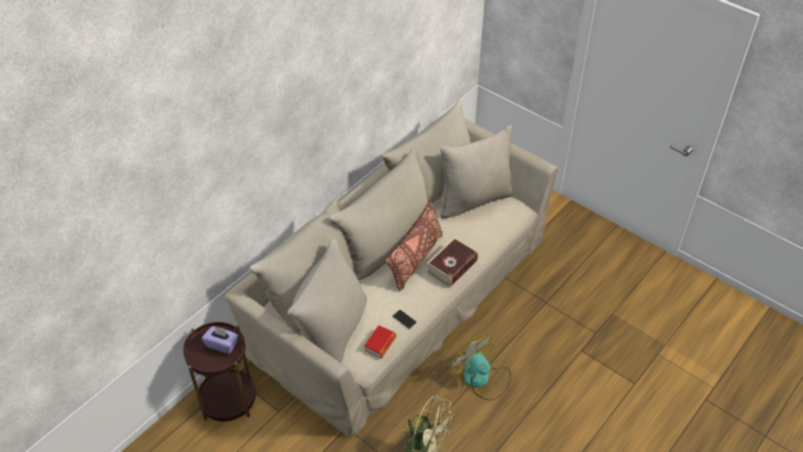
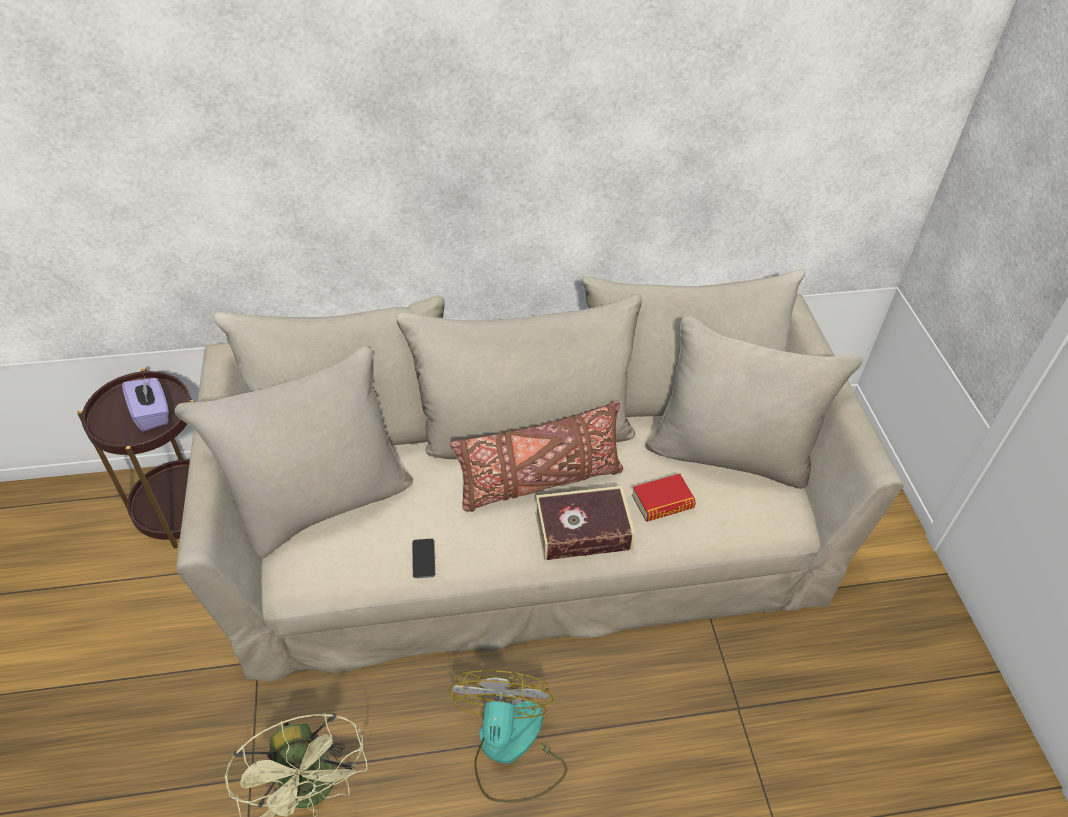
camera: 40 degrees right, 0 degrees up
book [364,325,396,358] -> book moved to [632,474,696,522]

